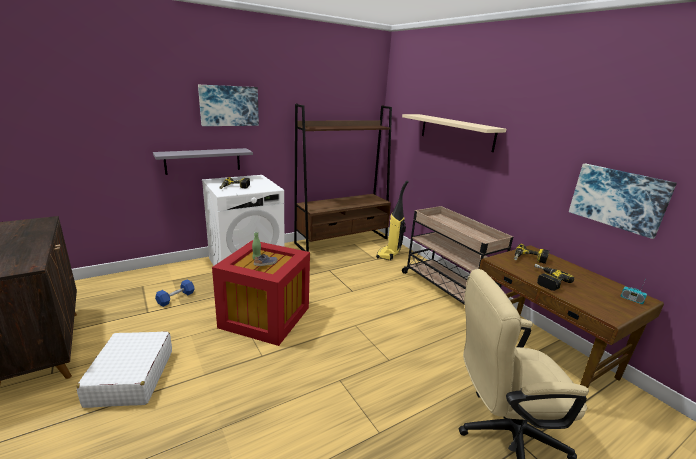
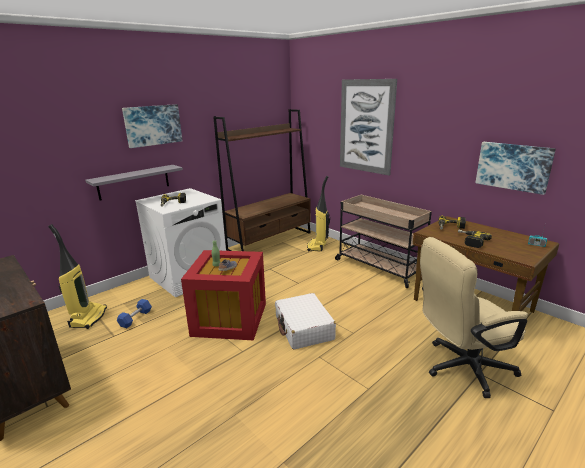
camera: 10 degrees left, 0 degrees up
white suitcase [77,331,172,408] -> white suitcase moved to [275,293,336,350]
beige shelf [402,114,506,152] -> picture [340,79,397,176]
none -> vacuum cleaner [48,224,107,329]

